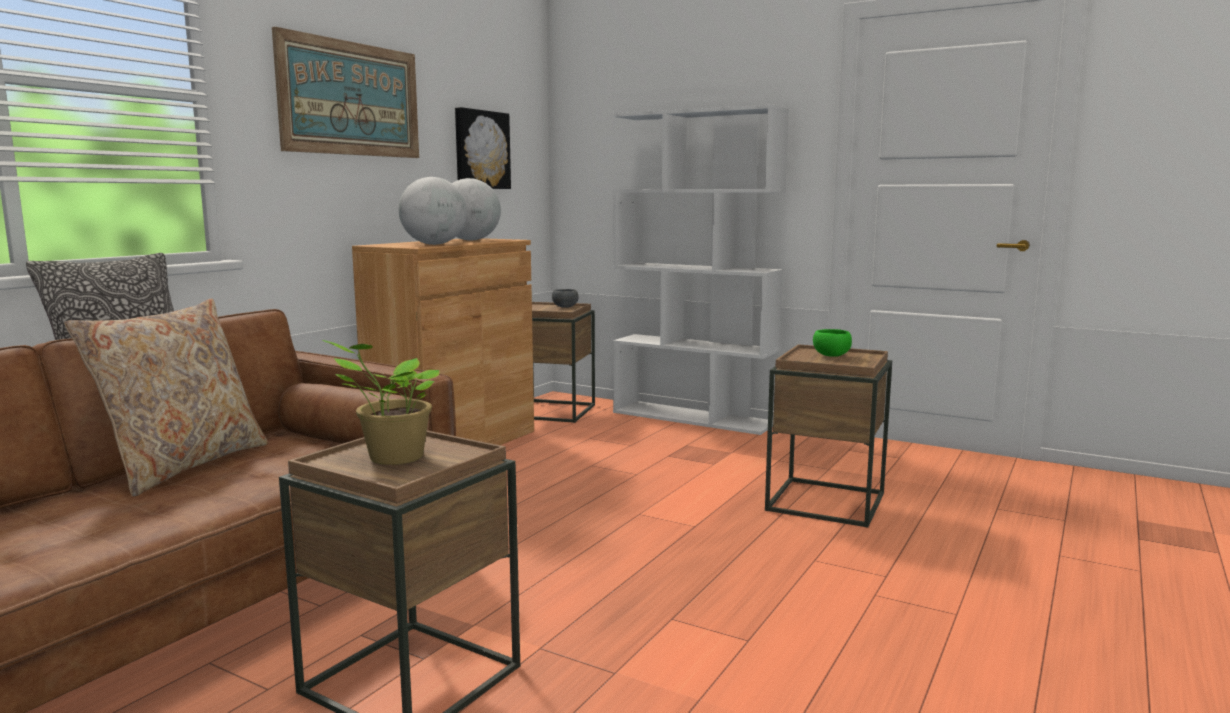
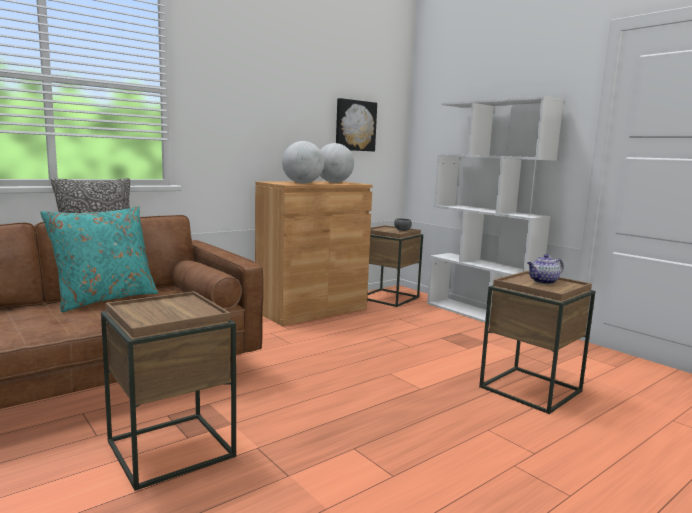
camera: 20 degrees right, 0 degrees up
beige pillow [64,299,268,497] -> turquoise pillow [40,206,159,312]
picture [272,27,419,158] -> none
potted plant [323,340,440,465] -> none
green bowl [813,329,852,357] -> teapot [527,254,563,284]

